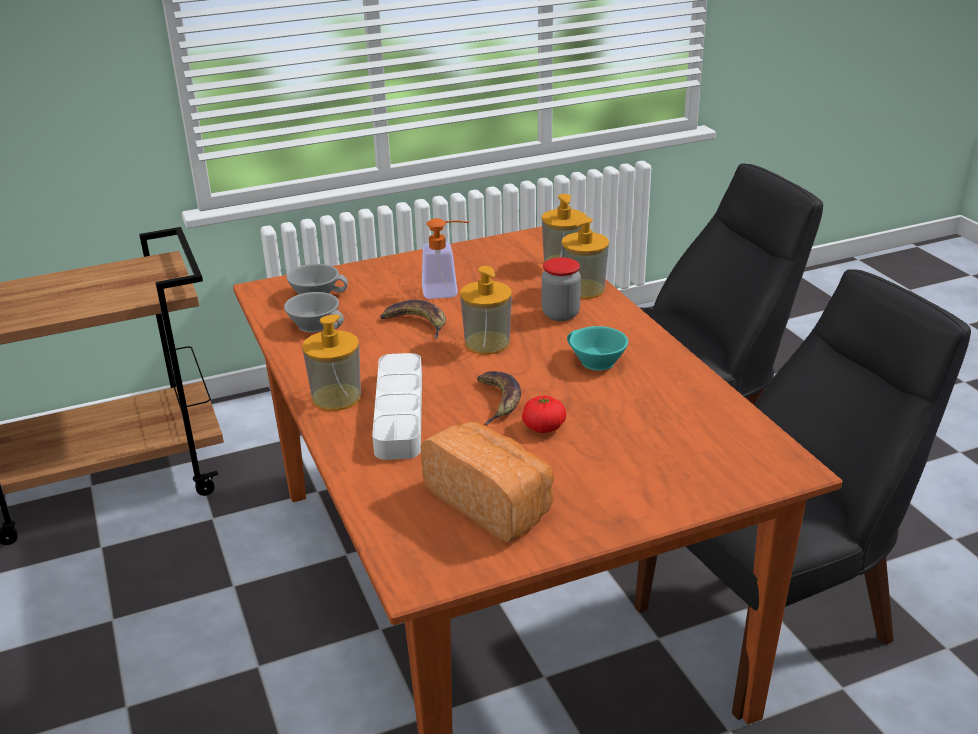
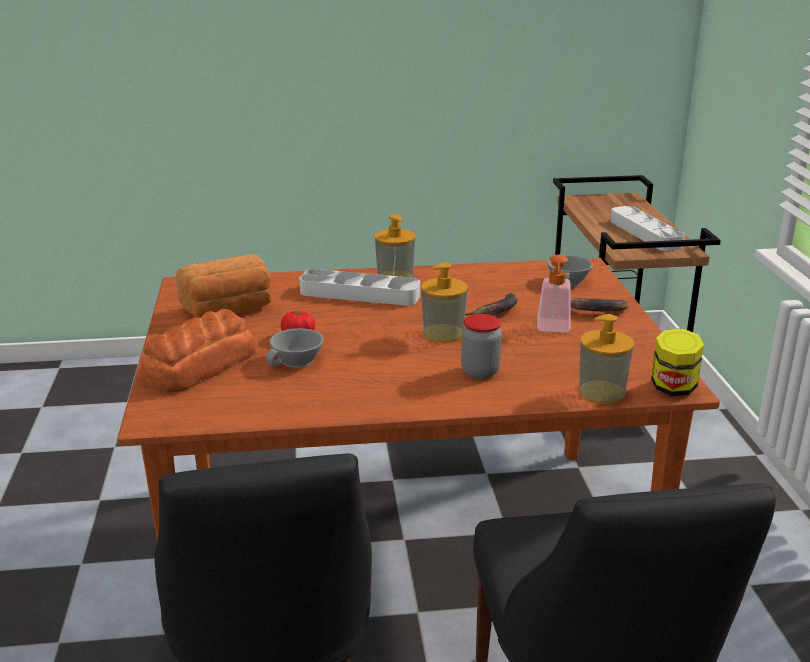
camera: 105 degrees right, 5 degrees down
grey cup [284,292,344,332] -> grey cup moved to [266,328,324,368]
banana [477,371,521,425] -> banana moved to [571,298,628,311]
soap dispenser [561,217,609,299] -> none
turquoise cup [567,326,628,371] -> none
none -> bread [139,309,256,392]
none -> grey tray [610,206,685,251]
none -> jar [651,328,704,396]

